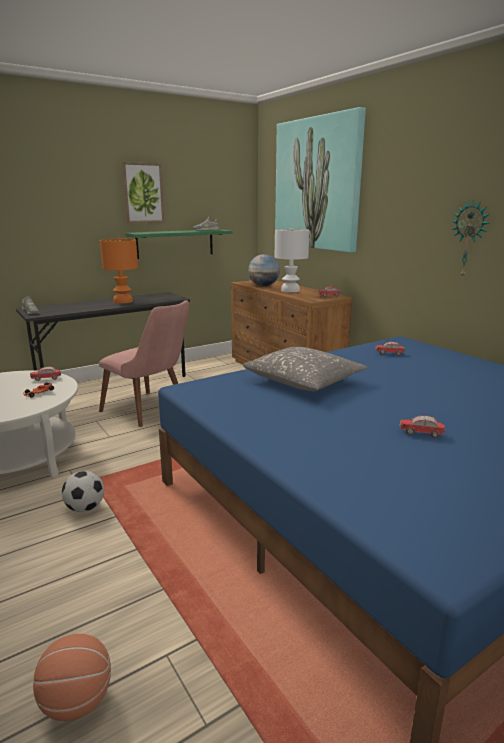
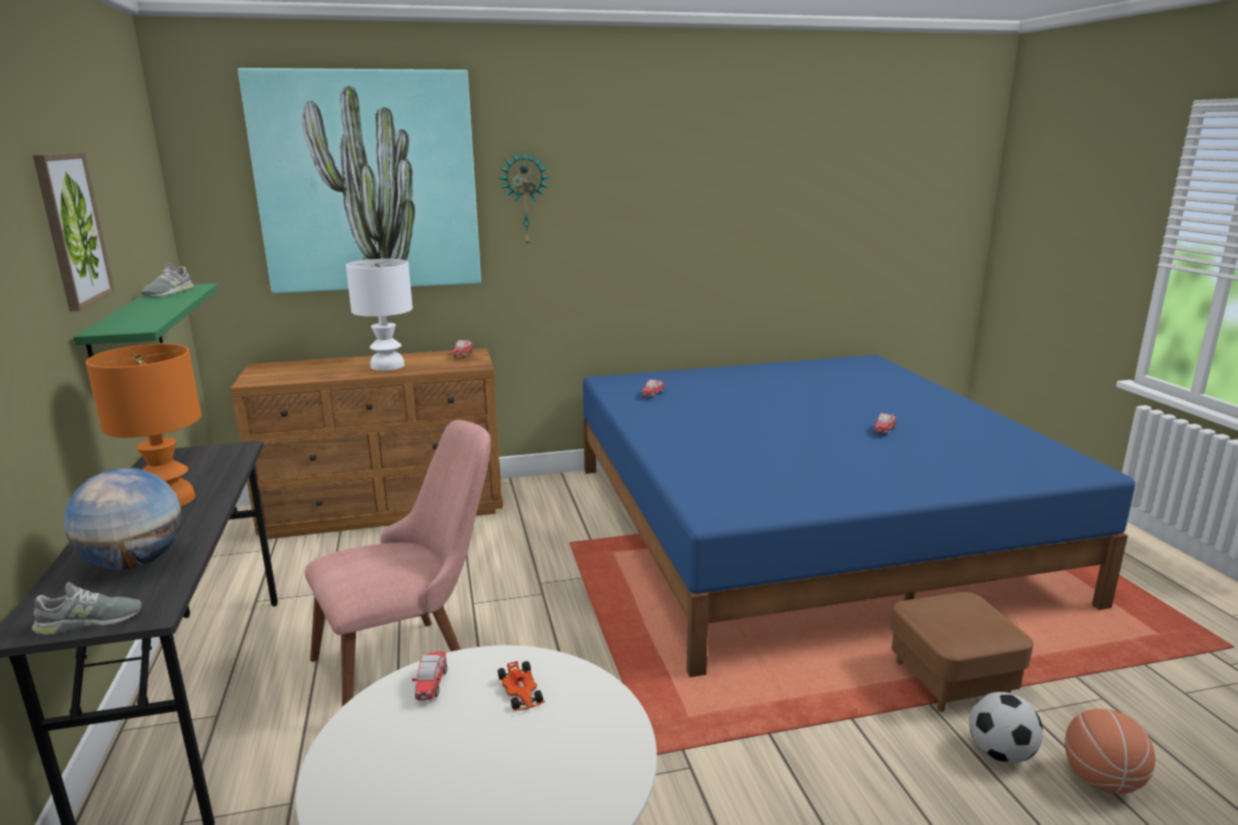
camera: 70 degrees left, 0 degrees up
football [62,471,104,512] -> football moved to [969,692,1043,763]
grey pillow [243,347,368,391] -> none
globe [248,254,280,286] -> globe moved to [64,468,181,570]
wall clock [451,200,490,277] -> wall clock moved to [499,150,550,246]
none -> brown ottoman [890,592,1033,712]

